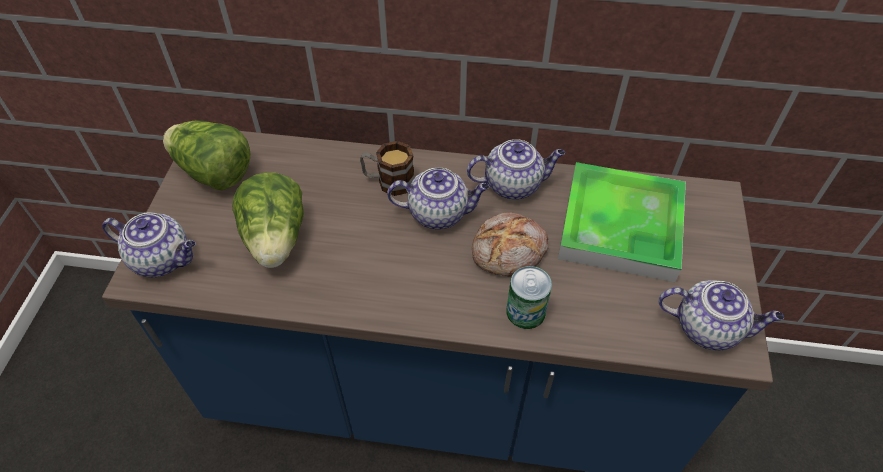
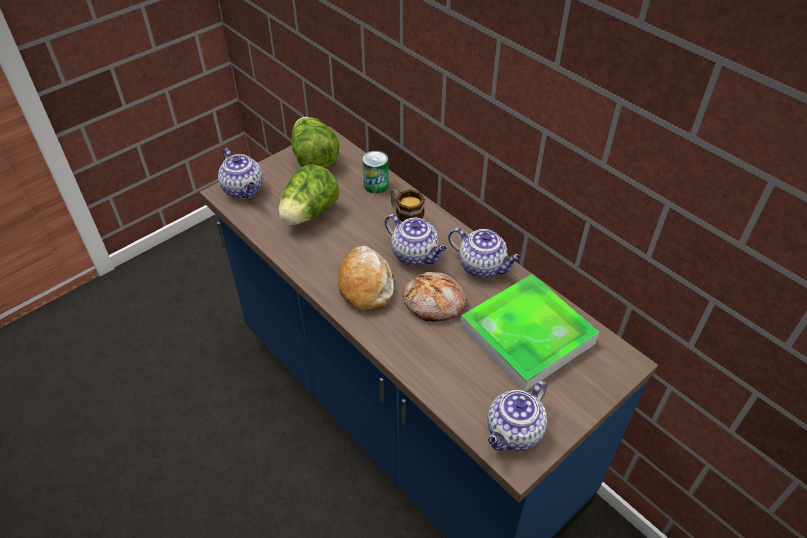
camera: 40 degrees right, 5 degrees down
can [506,266,552,329] -> can moved to [362,151,389,193]
teapot [658,280,784,350] -> teapot turned 75 degrees clockwise [487,381,547,451]
none -> bread [338,246,394,312]

